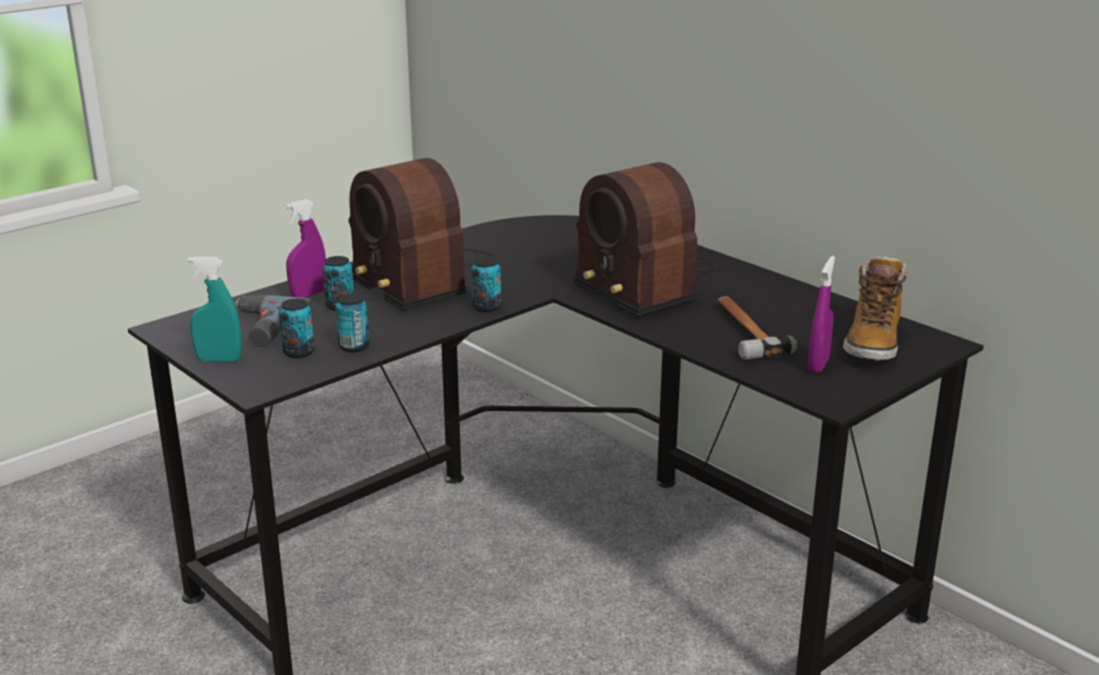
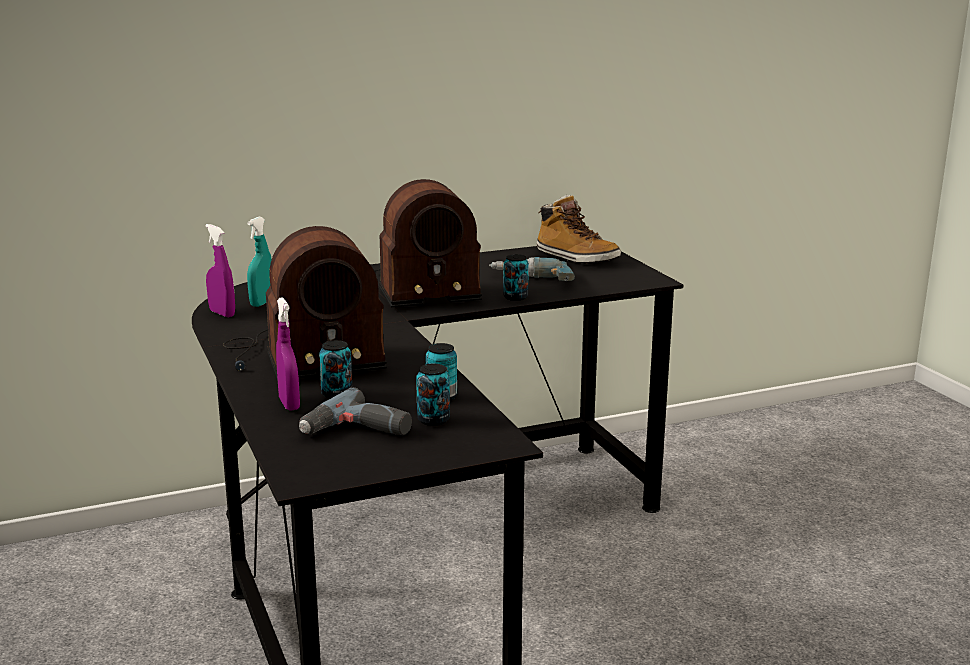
camera: 70 degrees left, 5 degrees down
turquoise spray bottle [188,257,242,362] -> turquoise spray bottle moved to [247,217,272,307]
can [471,257,501,312] -> can moved to [503,254,529,301]
hammer [718,296,797,360] -> power drill [489,257,575,281]
purple spray bottle [808,256,835,373] -> purple spray bottle moved to [205,224,235,317]

